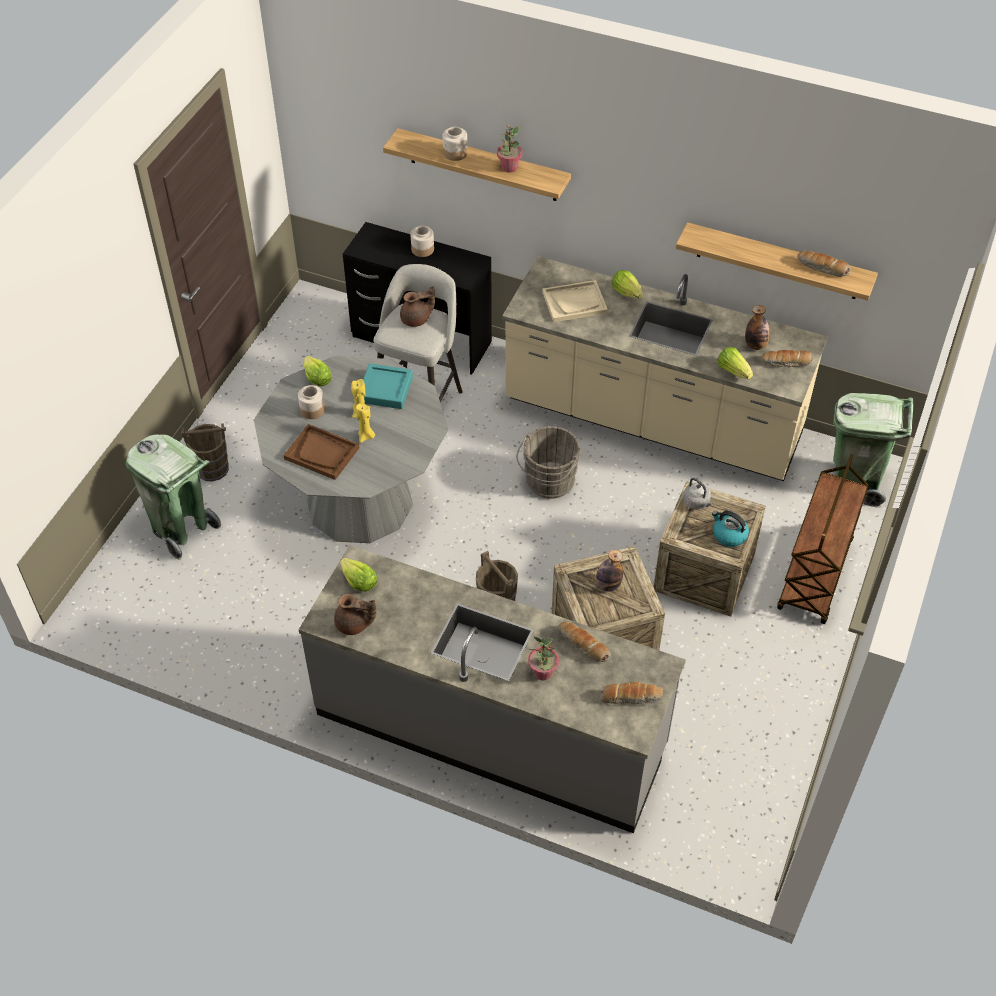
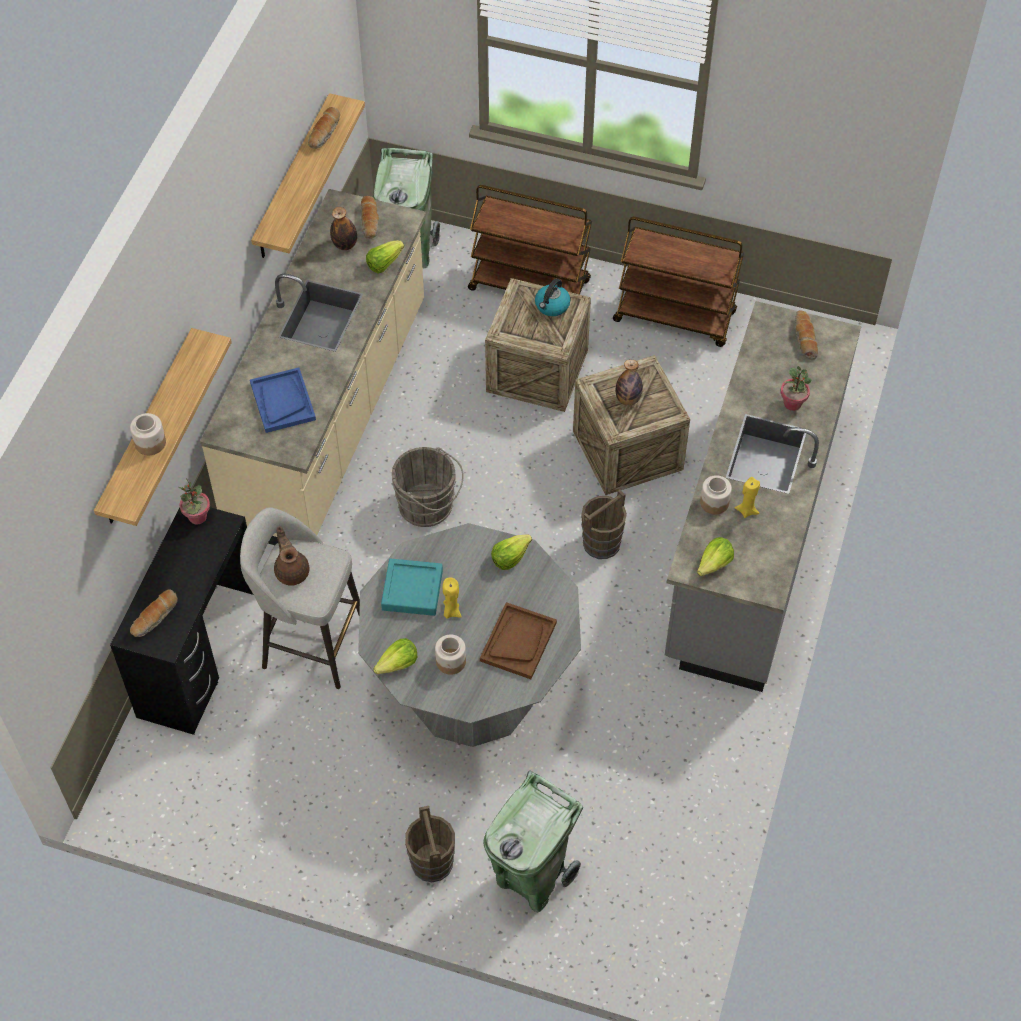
camera: 95 degrees left, 5 degrees up
brown teapot [334,594,376,635] -> none
yellow candle [356,403,375,443] -> yellow candle moved to [735,477,760,518]
jar [411,226,434,257] -> jar moved to [700,475,732,514]
potted plant [497,125,523,173] -> potted plant moved to [178,478,210,525]
beige tray [542,280,608,322] -> blue tray [250,367,316,433]
bread [559,621,611,662] -> bread moved to [130,589,178,637]
lettuce [612,270,642,299] -> lettuce moved to [491,534,532,570]
grey kettle [683,478,713,510] -> none
none -> brown cart [613,217,744,347]

